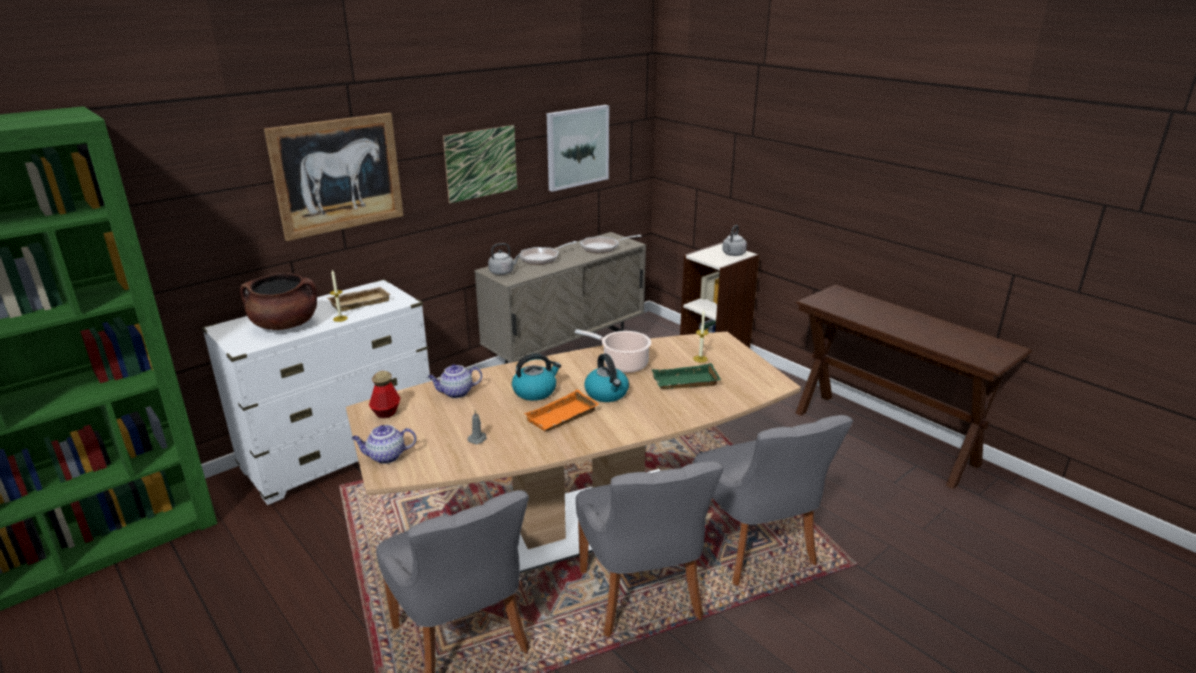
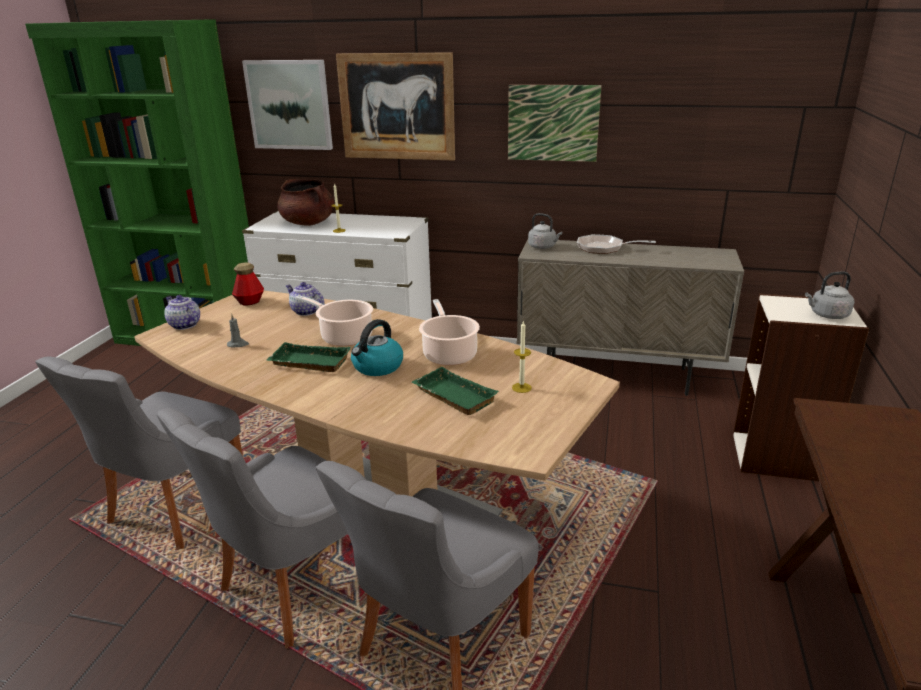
camera: 55 degrees right, 0 degrees up
beige tray [327,287,391,312] -> none
kettle [512,353,561,401] -> cooking pot [295,295,373,346]
orange tray [524,390,599,432] -> green tray [266,342,351,372]
picture [547,105,609,192] -> picture moved to [242,60,333,150]
frying pan [580,235,641,254] -> none

